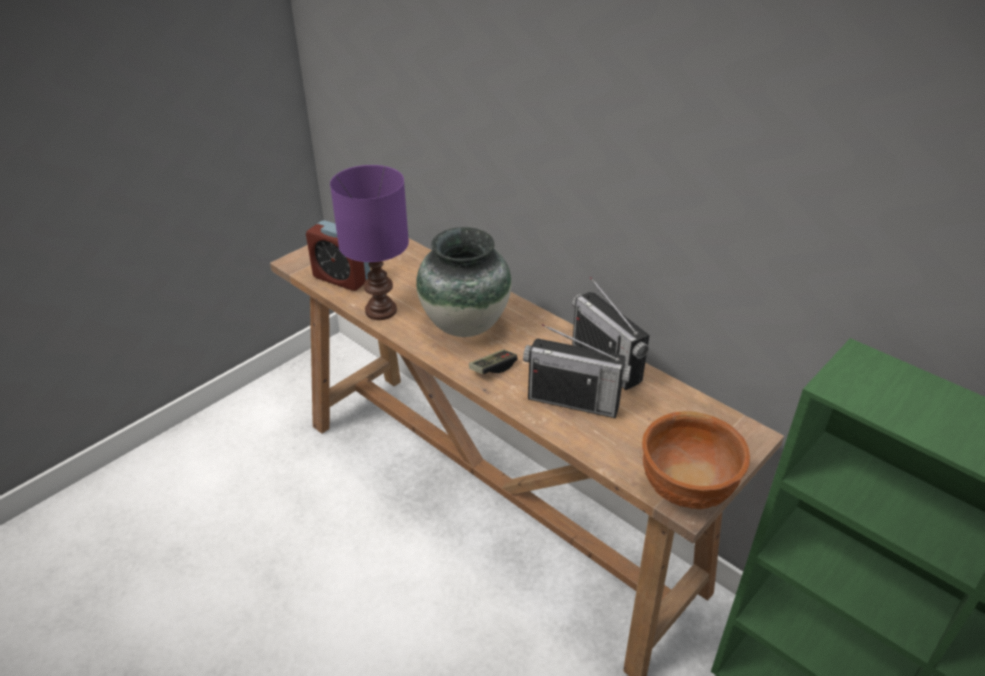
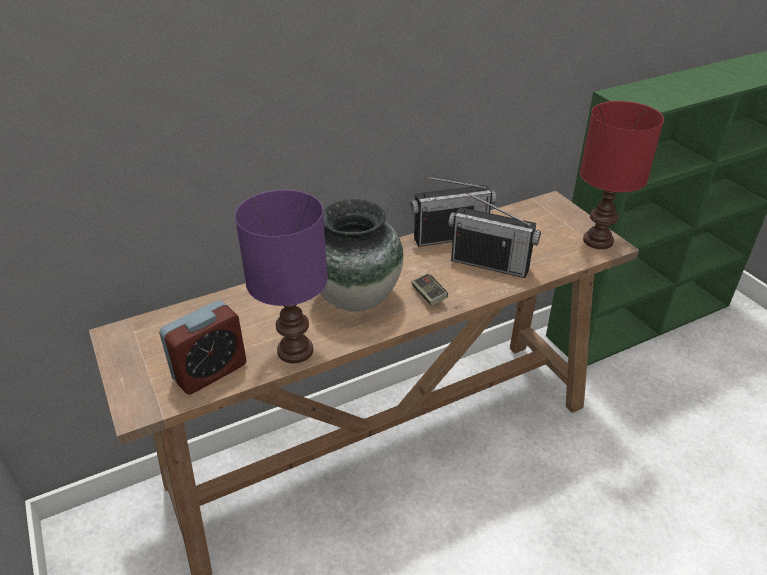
camera: 70 degrees left, 0 degrees up
radio [523,324,631,418] -> radio turned 75 degrees clockwise [448,192,541,278]
brown bowl [642,411,750,509] -> red table lamp [580,101,664,249]

